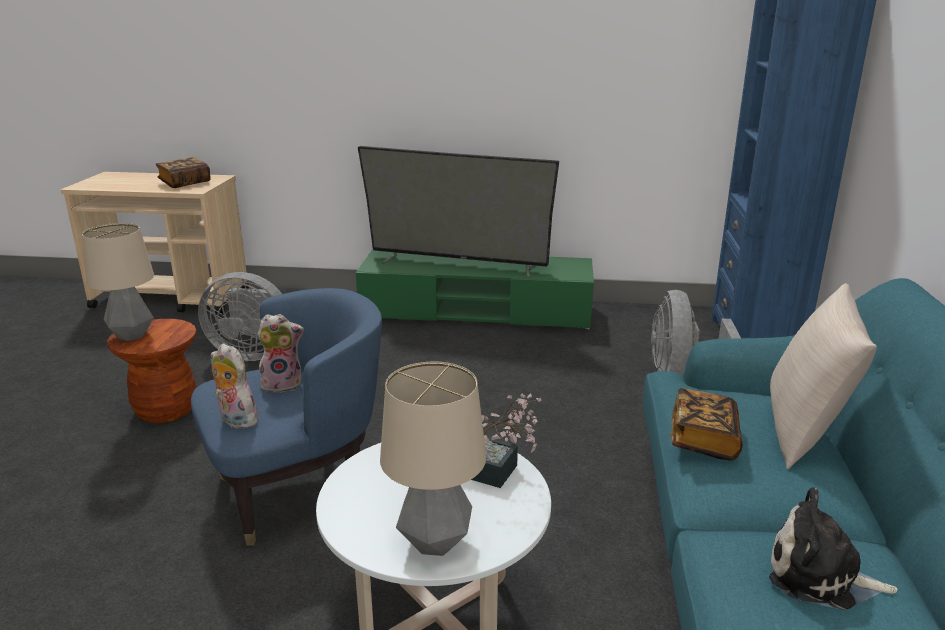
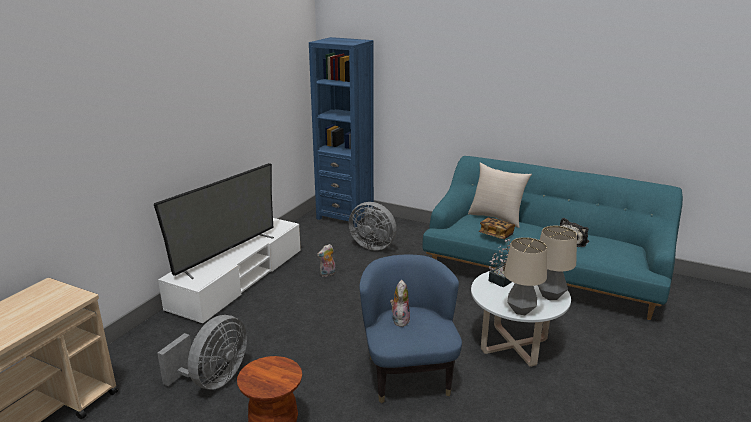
camera: 70 degrees left, 0 degrees up
table lamp [82,223,154,341] -> table lamp moved to [504,237,547,315]
book [155,158,210,188] -> none
plush toy [211,343,258,429] -> plush toy moved to [317,244,336,277]
green tv stand [356,250,594,330] -> white tv stand [158,218,301,325]

